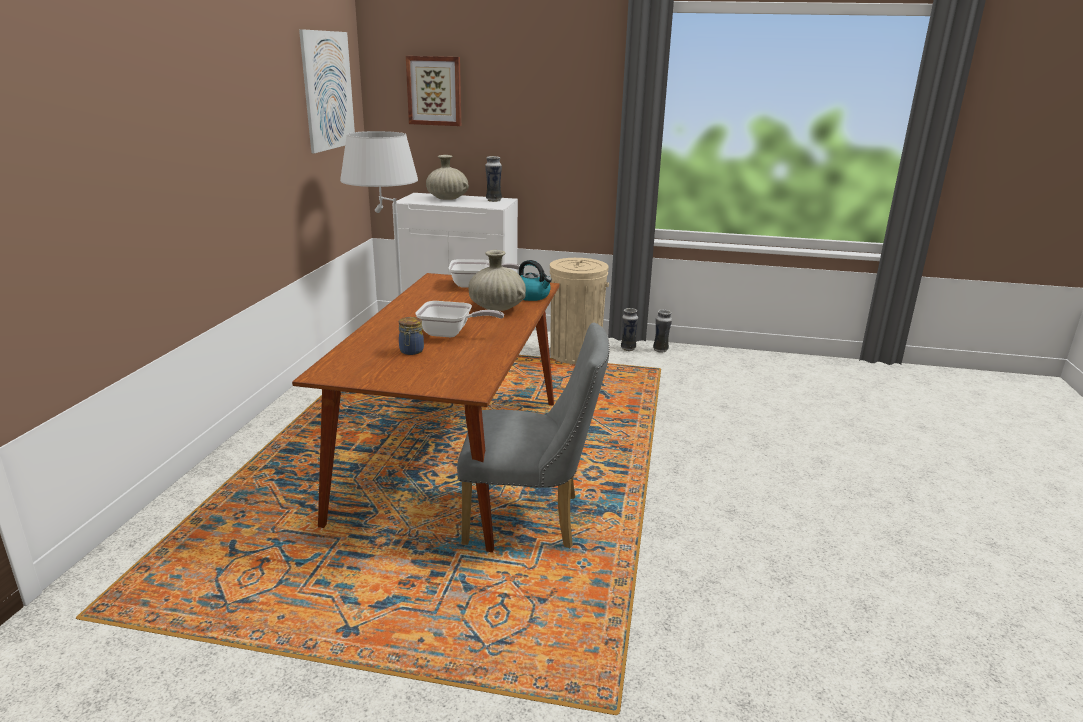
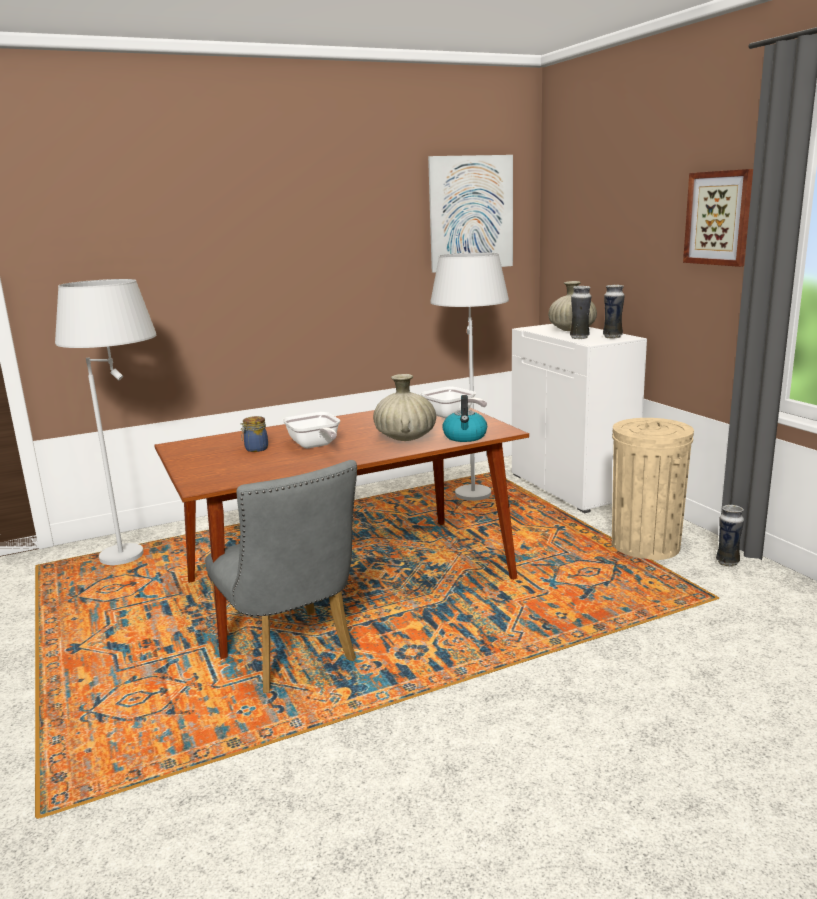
camera: 55 degrees right, 5 degrees down
picture [406,56,461,126] -> picture moved to [683,169,753,267]
vase [653,309,672,353] -> vase moved to [570,286,591,339]
none -> white floor lamp [55,279,156,565]

